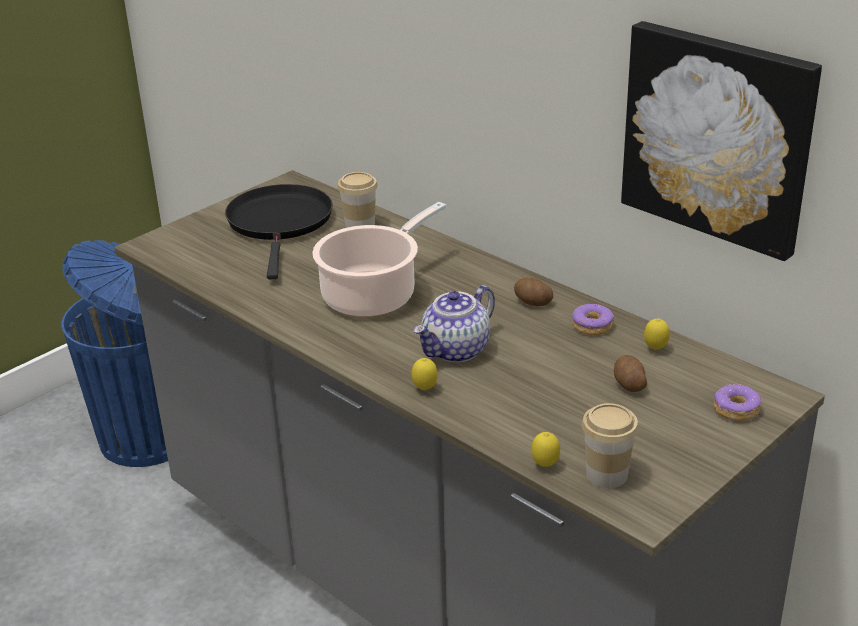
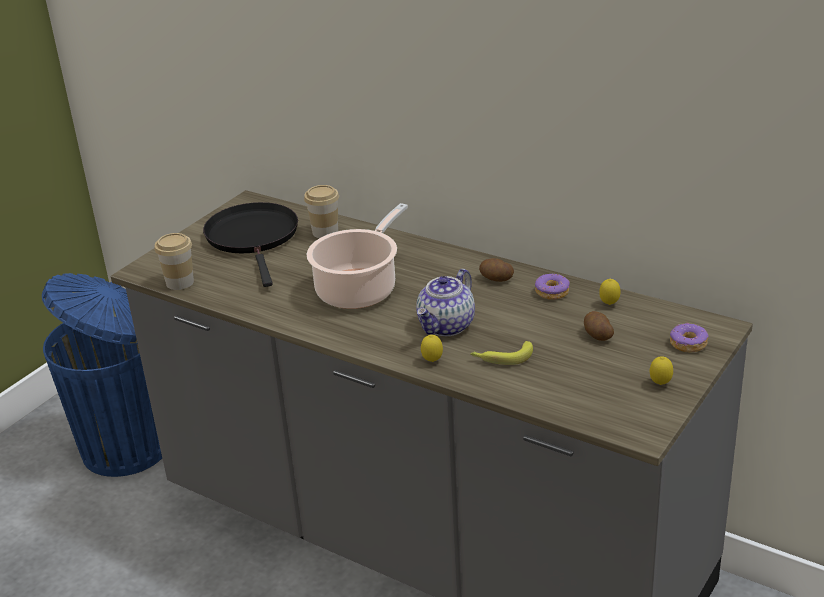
camera: 10 degrees left, 0 degrees up
lemon [531,432,560,467] -> lemon moved to [650,356,673,385]
cup [582,403,639,488] -> cup moved to [155,233,194,290]
picture [621,21,822,261] -> none
none -> banana [470,341,533,365]

